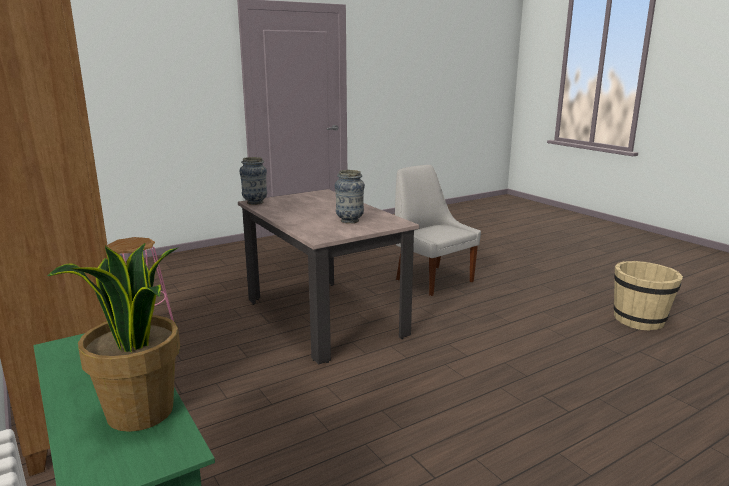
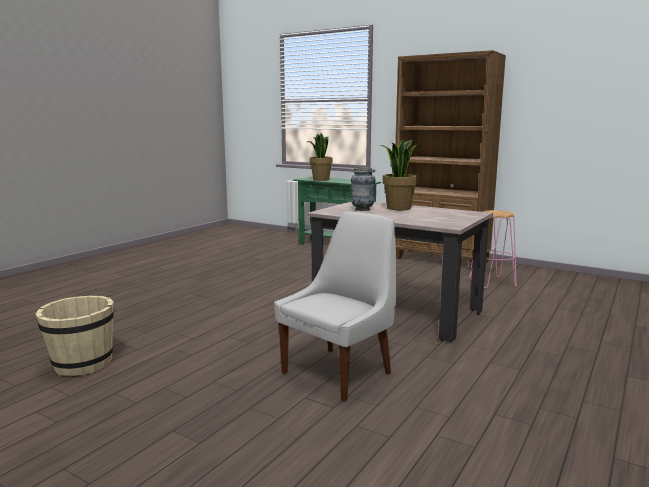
camera: 155 degrees right, 5 degrees down
vase [239,157,267,205] -> none
white chair [395,165,481,296] -> white chair turned 75 degrees counterclockwise [274,211,396,402]
none -> potted plant [381,139,423,210]

